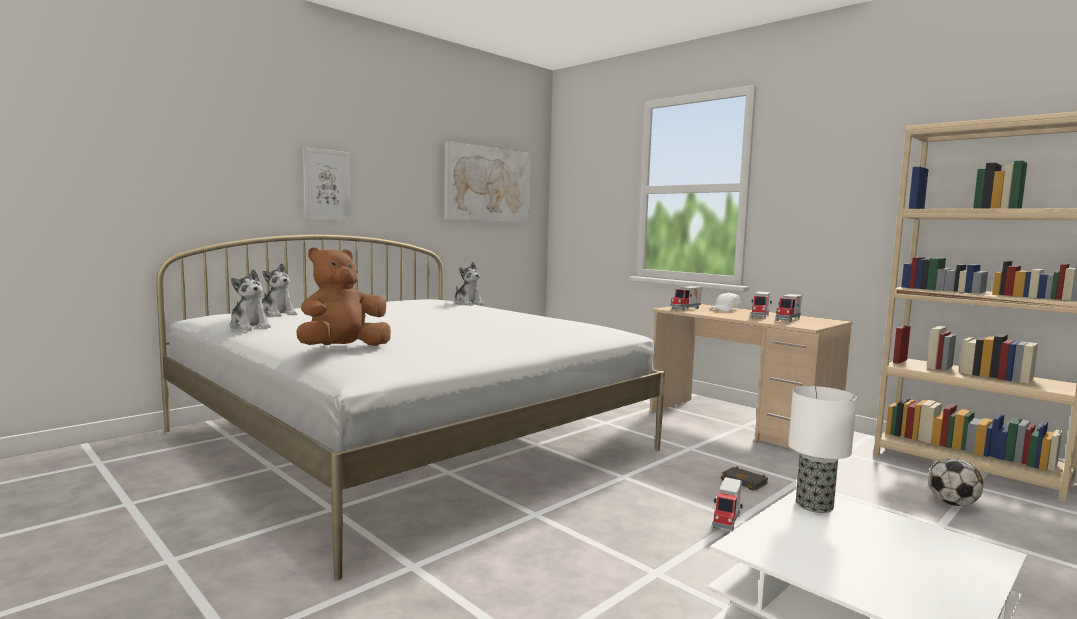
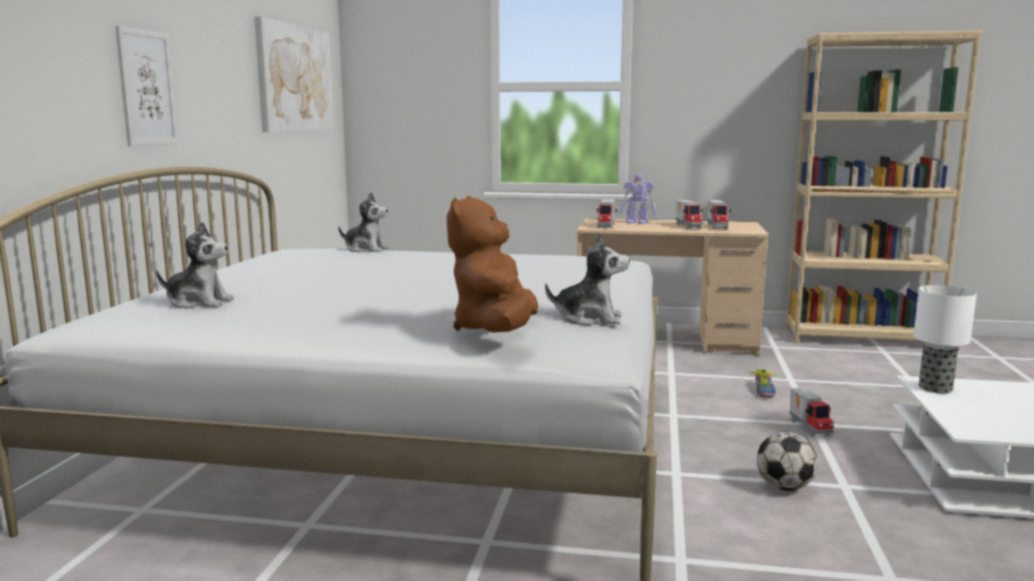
camera: 35 degrees left, 5 degrees up
plush toy [229,269,271,330] -> plush toy moved to [545,232,630,326]
white cap [711,292,741,312] -> toy robot [619,175,656,224]
black book [721,466,768,491] -> shoe [750,367,776,397]
football [928,458,983,506] -> football moved to [757,432,818,491]

